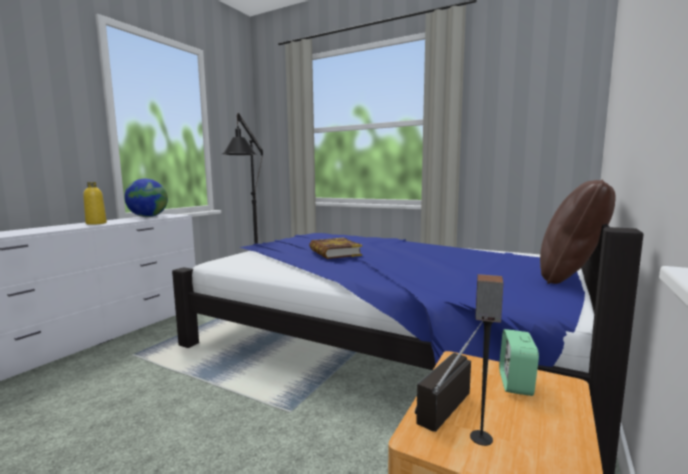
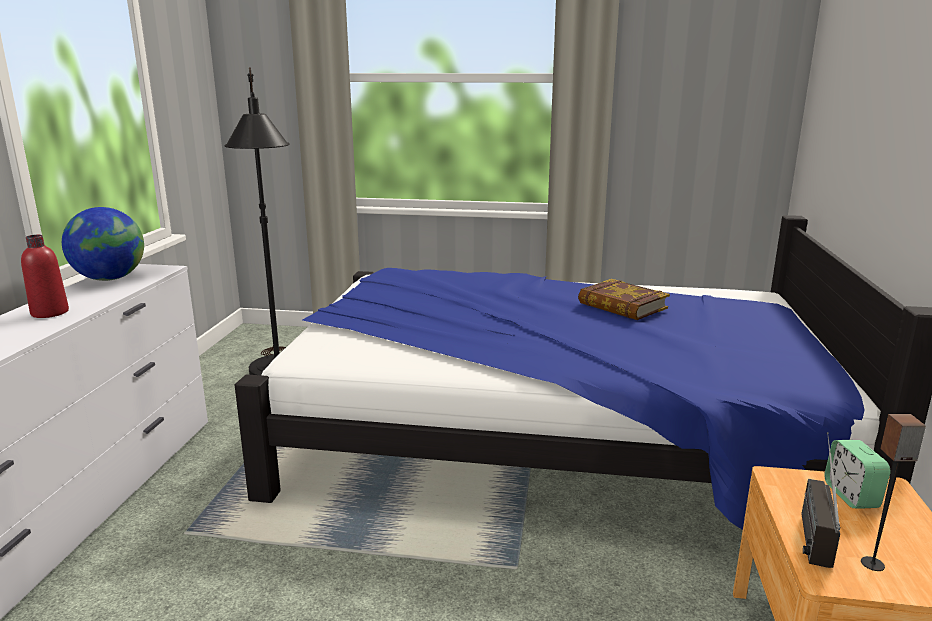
camera: 20 degrees left, 10 degrees up
yellow bottle [83,182,107,225] -> red bottle [21,235,69,318]
book [309,238,362,259] -> book moved to [578,279,670,320]
brown pillow [540,179,616,284] -> none

